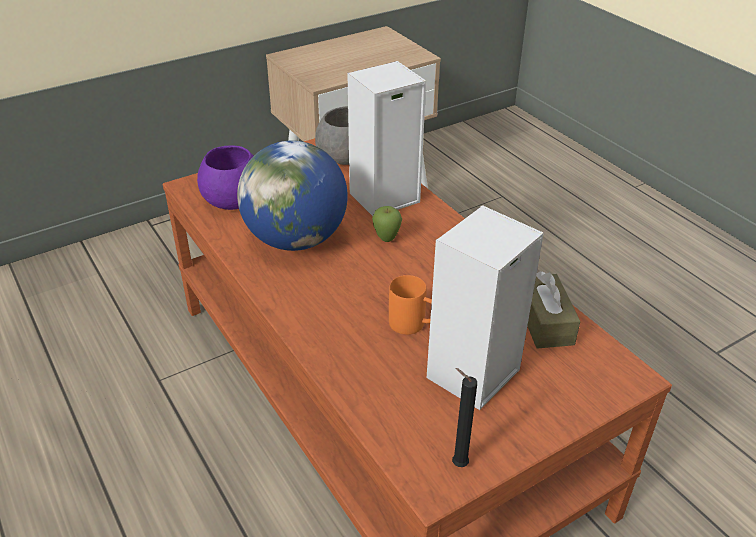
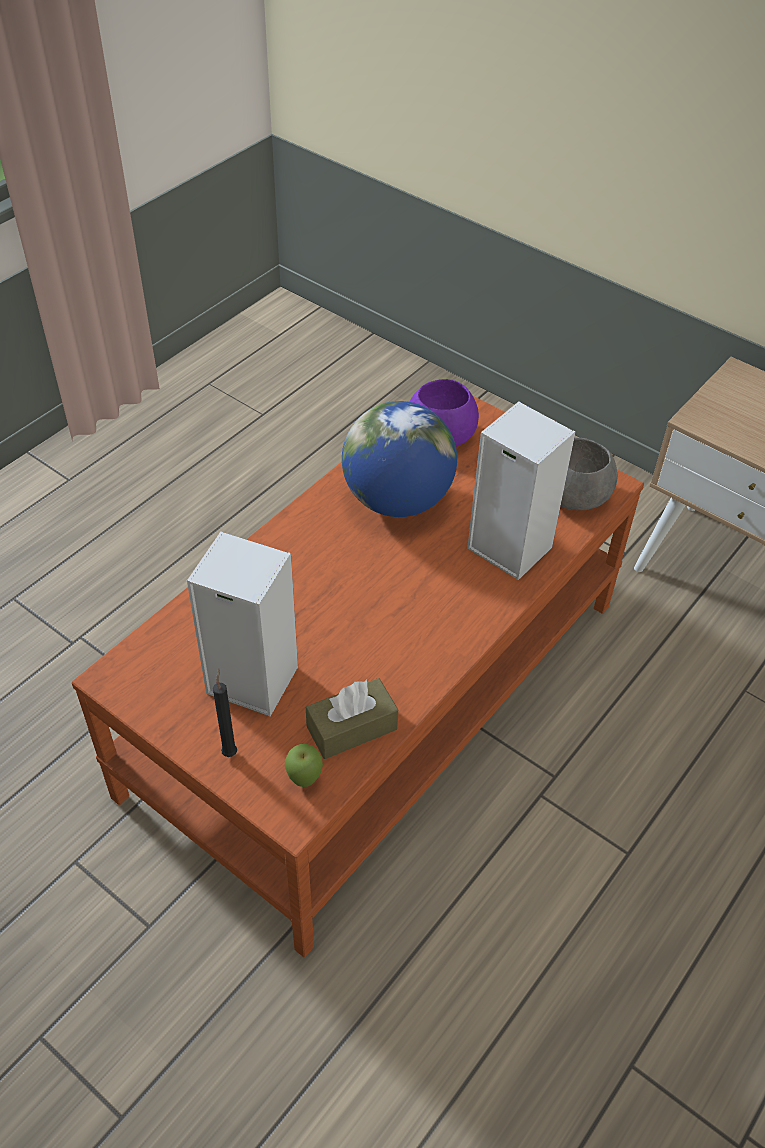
camera: 70 degrees right, 10 degrees up
apple [372,206,402,242] -> apple moved to [285,744,323,787]
orange mug [389,275,432,335] -> none
black candle [452,368,477,467] -> black candle moved to [213,668,237,757]

